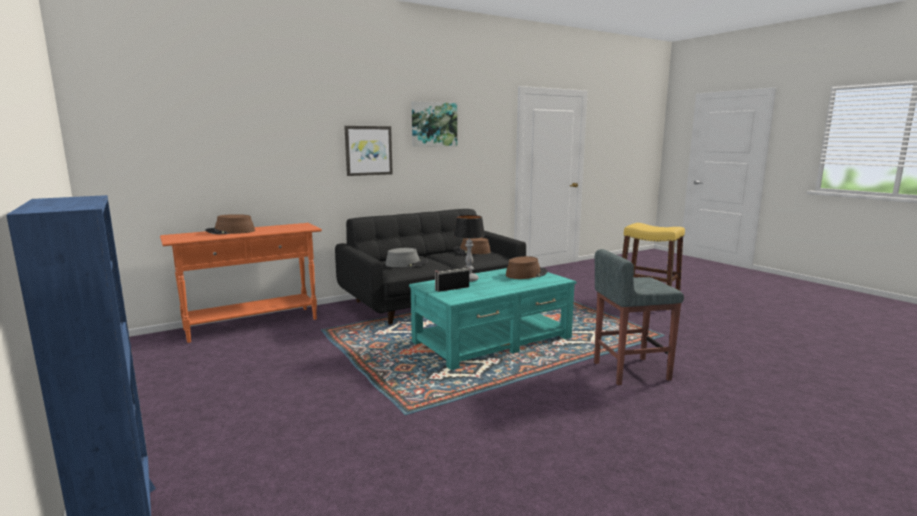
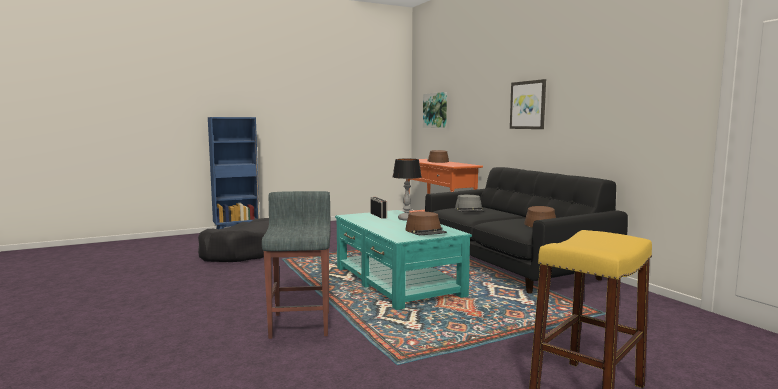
camera: 95 degrees right, 5 degrees down
picture [412,101,457,147] -> picture moved to [423,92,447,128]
none -> black dog bed [198,218,269,262]

